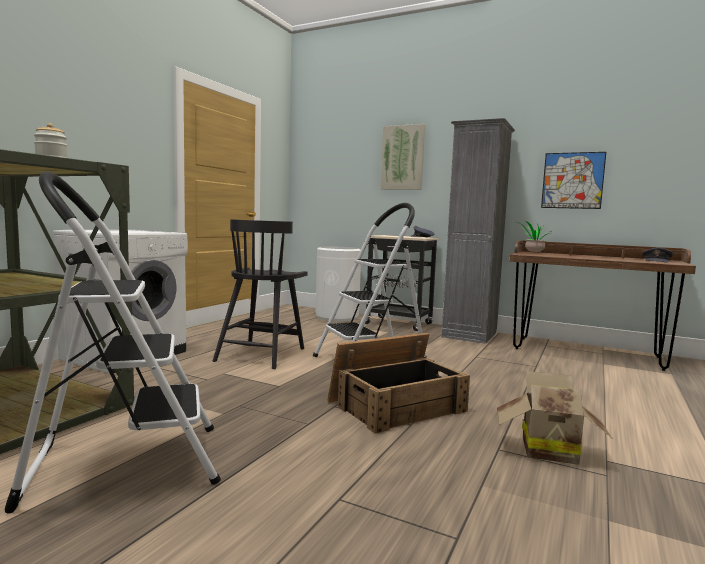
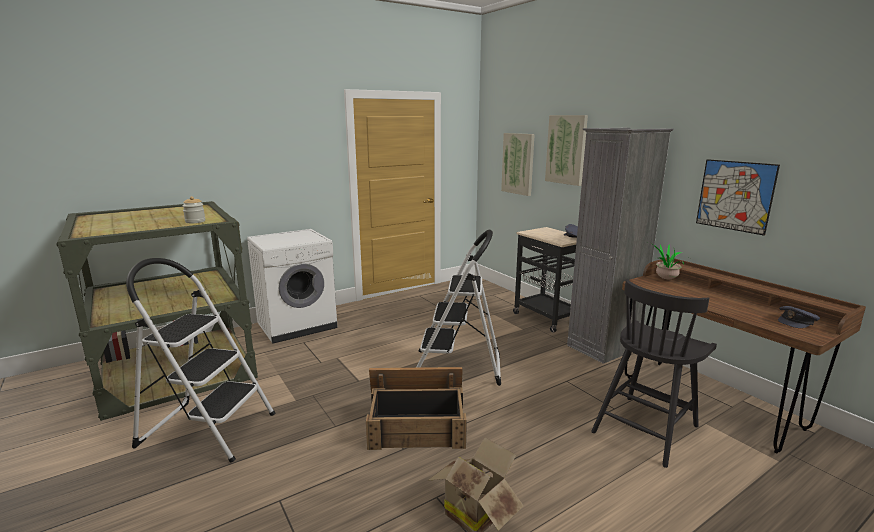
camera: 30 degrees right, 10 degrees up
black chair [213,219,308,369] -> black chair moved to [591,279,717,468]
white trash can [315,246,361,322] -> none
none -> picture [501,133,535,196]

